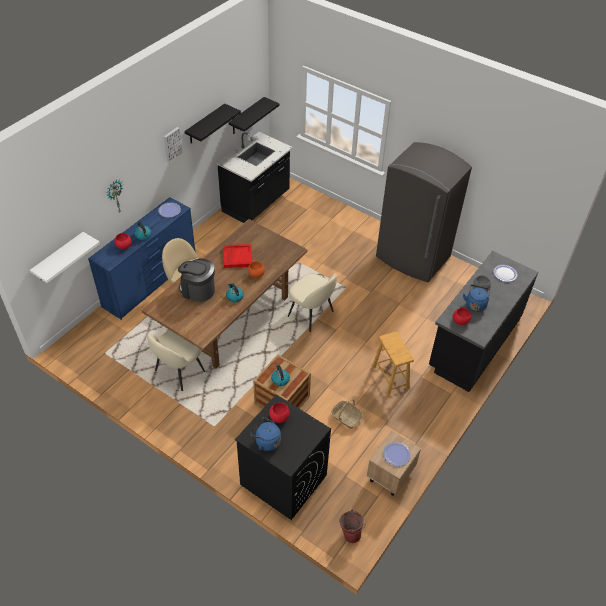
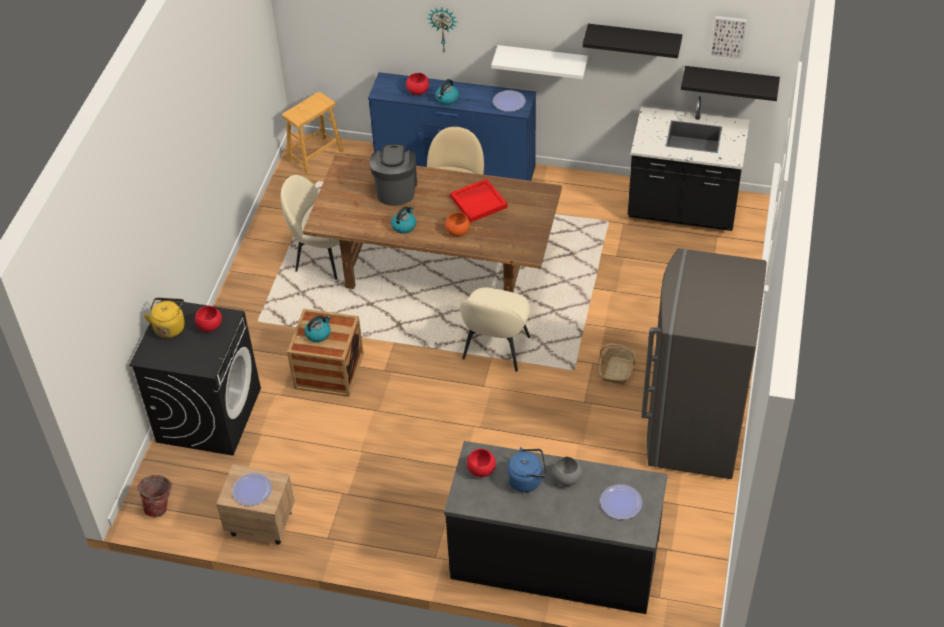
camera: 70 degrees right, 0 degrees up
white shelf [30,232,100,283] -> white shelf moved to [491,45,588,79]
picture [164,127,183,162] -> picture moved to [711,16,747,59]
blue kettle [251,417,281,451] -> yellow kettle [143,298,185,338]
basket [331,399,363,429] -> basket moved to [599,344,636,385]
brown stool [372,332,414,395] -> brown stool moved to [282,92,344,174]

